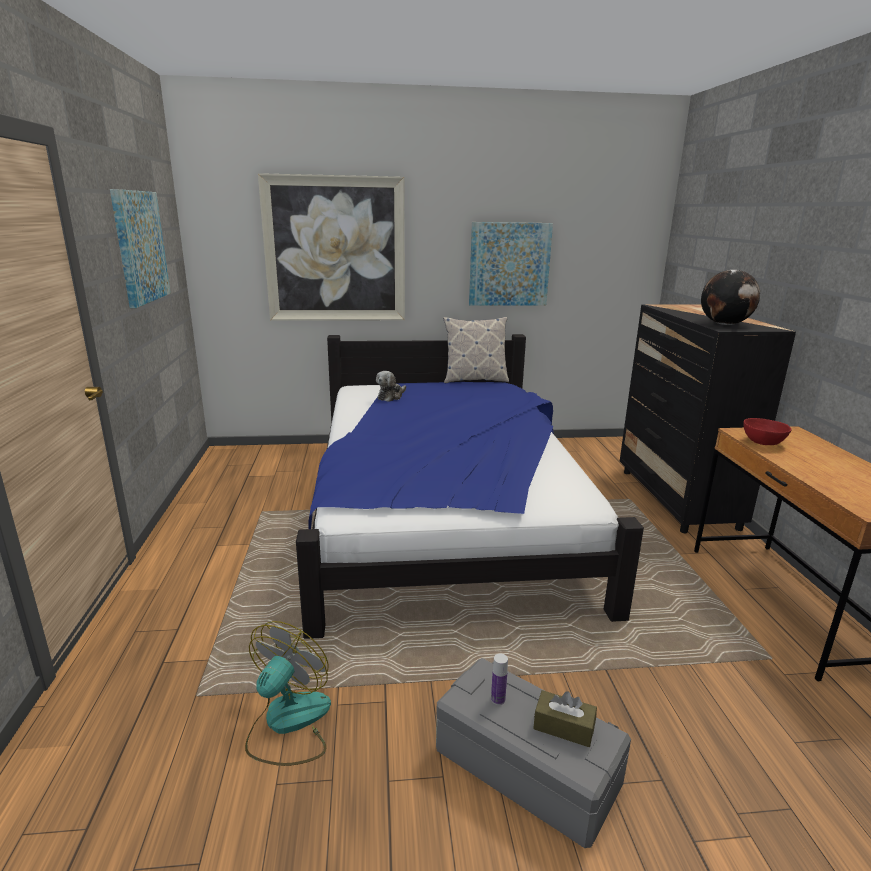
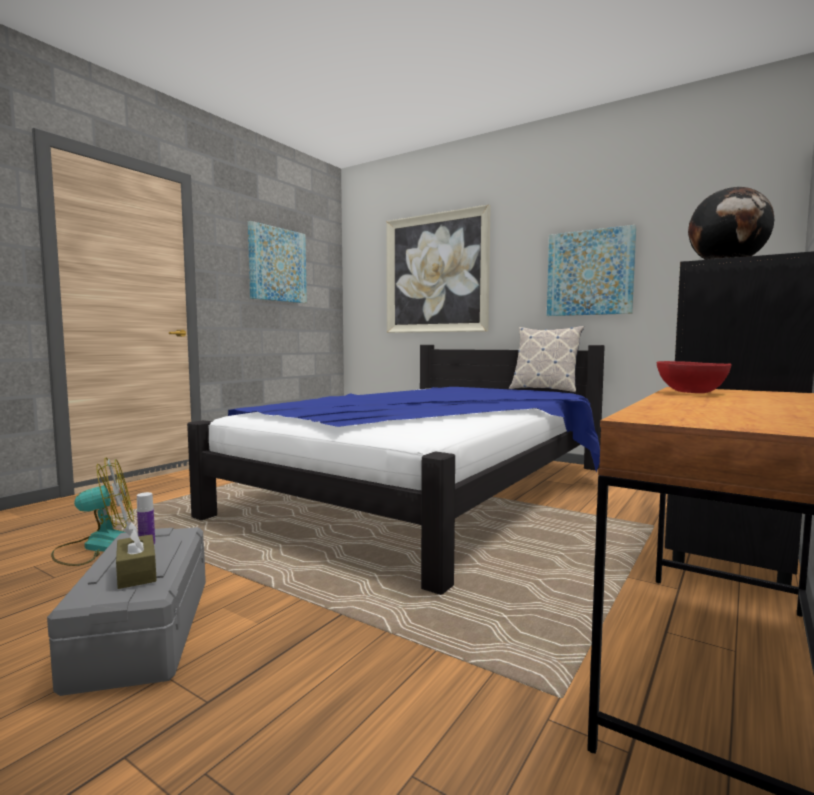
camera: 40 degrees right, 15 degrees down
plush toy [376,371,406,402] -> none

